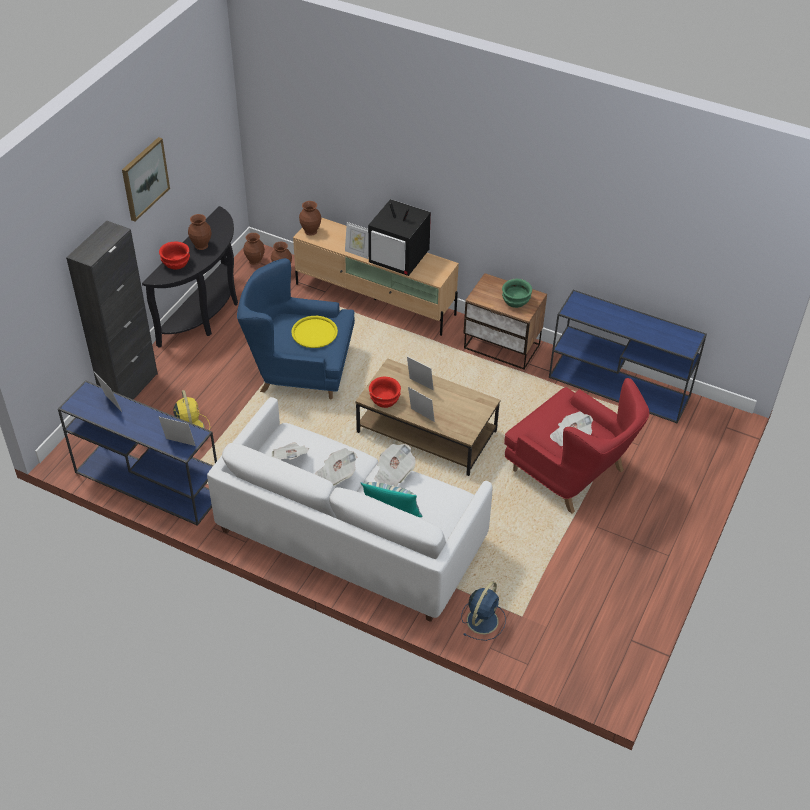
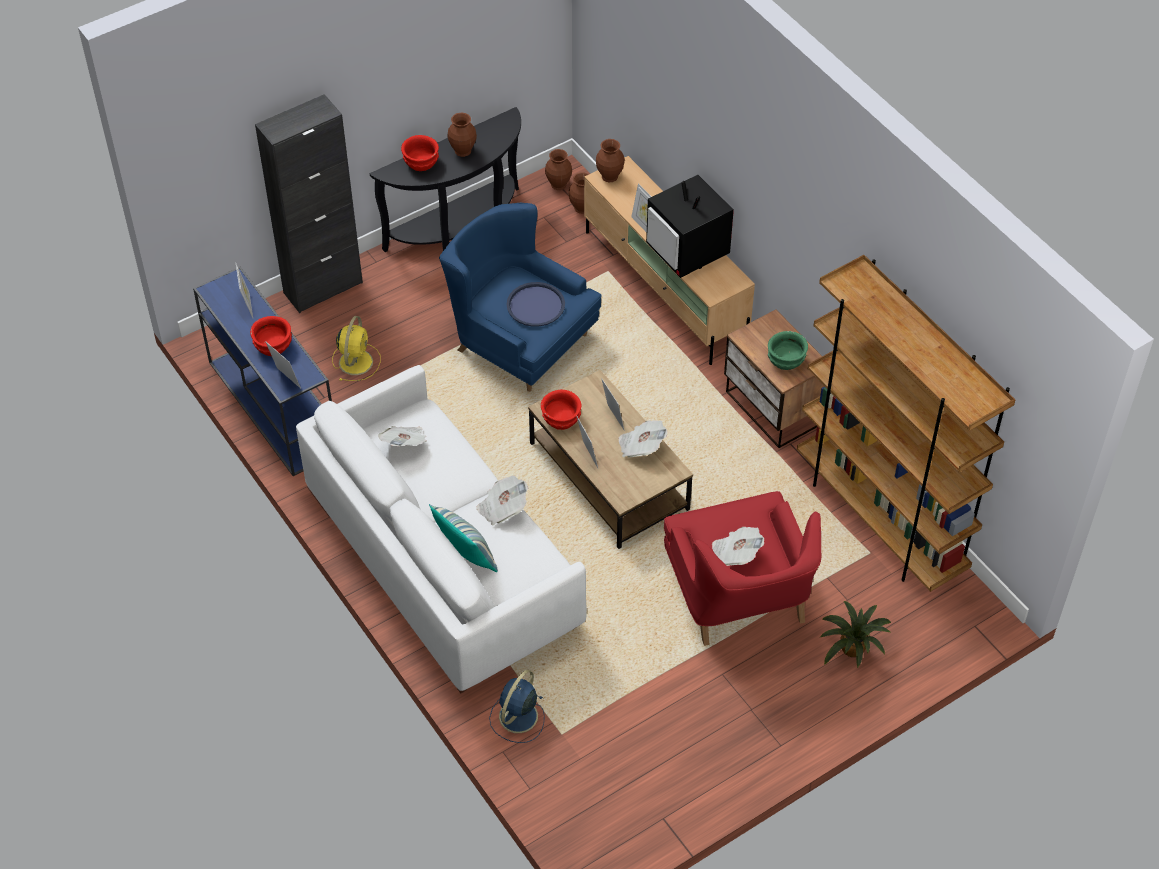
camera: 30 degrees right, 5 degrees up
picture [122,137,170,221] -> none
yellow tray [291,316,338,348] -> blue tray [506,282,565,327]
newspaper [315,448,357,486] -> newspaper moved to [618,420,667,458]
blue fan [461,581,506,641] -> blue fan turned 150 degrees clockwise [489,670,545,743]
blue console table [549,290,707,424] -> brown bookcase [797,255,1015,592]
none -> red bowl [250,316,292,356]
none -> potted plant [820,601,891,668]

